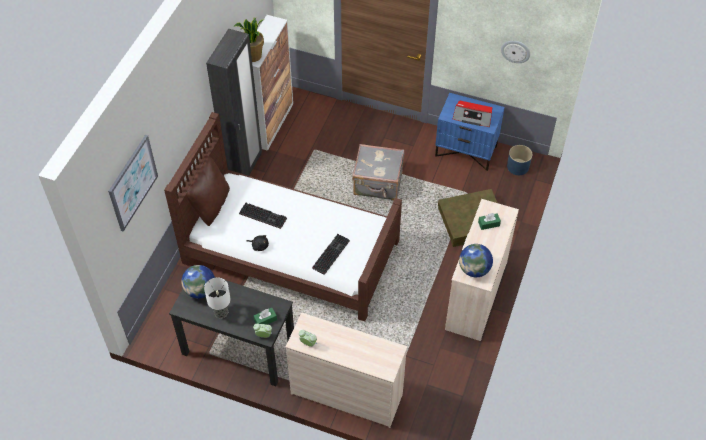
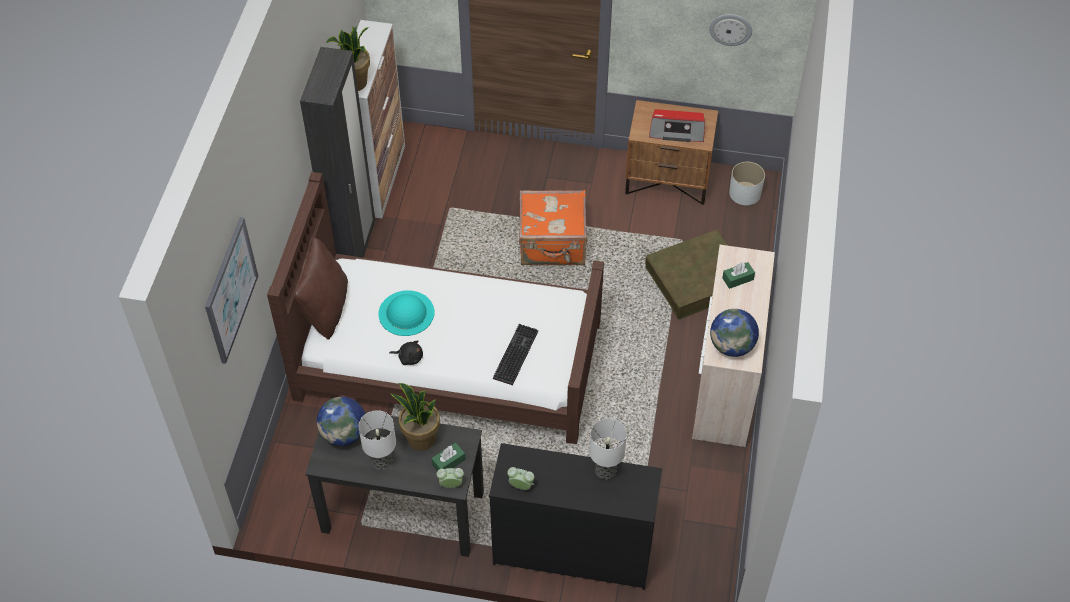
camera: 10 degrees left, 0 degrees up
keyboard [239,202,287,229] -> turquoise hat [379,290,434,336]
beige dresser [285,312,407,428] -> black dresser [489,443,662,590]
grey suitcase [352,144,404,200] -> orange suitcase [519,190,587,265]
blue nightstand [435,93,505,171] -> brown nightstand [625,100,718,205]
blue planter [507,145,532,175] -> white planter [729,162,765,205]
none -> potted plant [390,383,440,451]
none -> table lamp [590,419,627,479]

